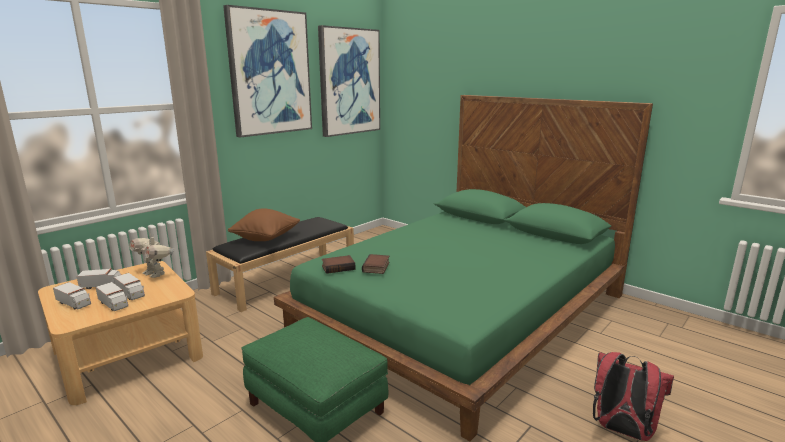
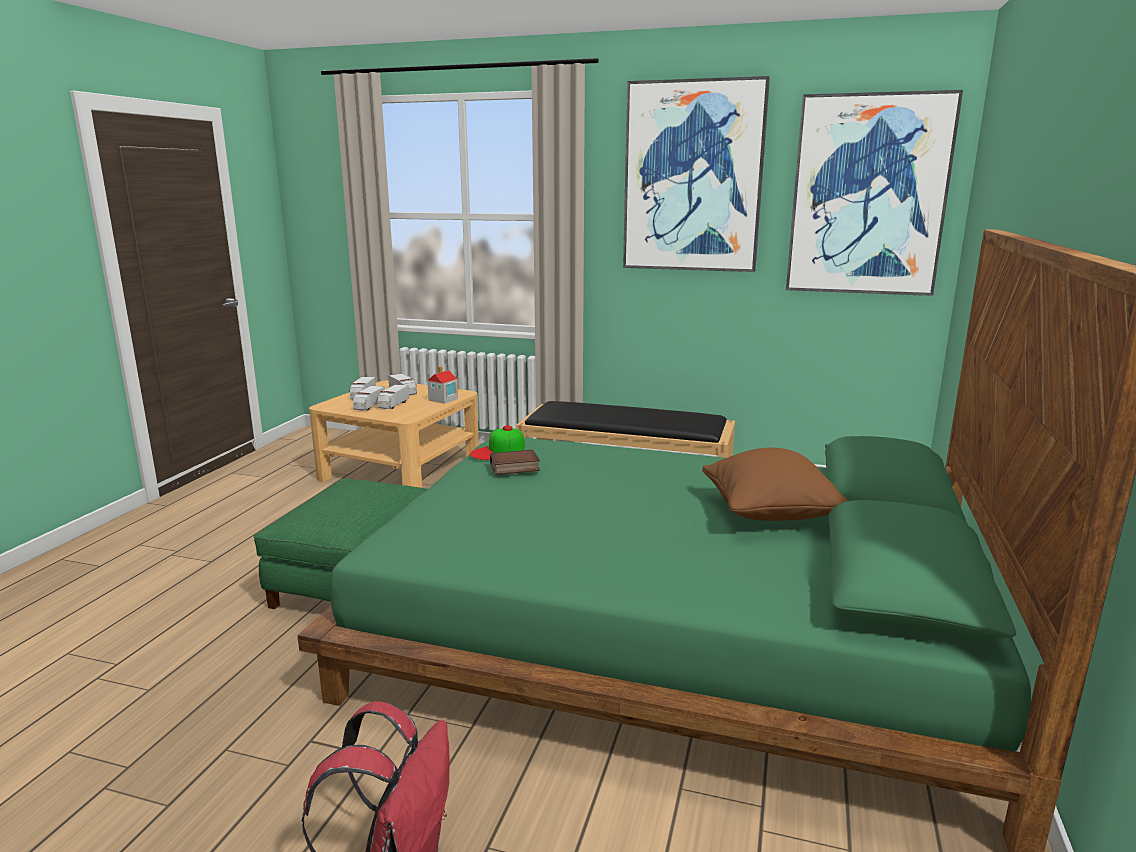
camera: 65 degrees right, 0 degrees up
toy robot [129,236,174,278] -> toy house [427,366,458,404]
brown pillow [228,208,300,241] -> brown pillow moved to [702,448,849,521]
book [322,255,356,274] -> cap [470,426,525,460]

